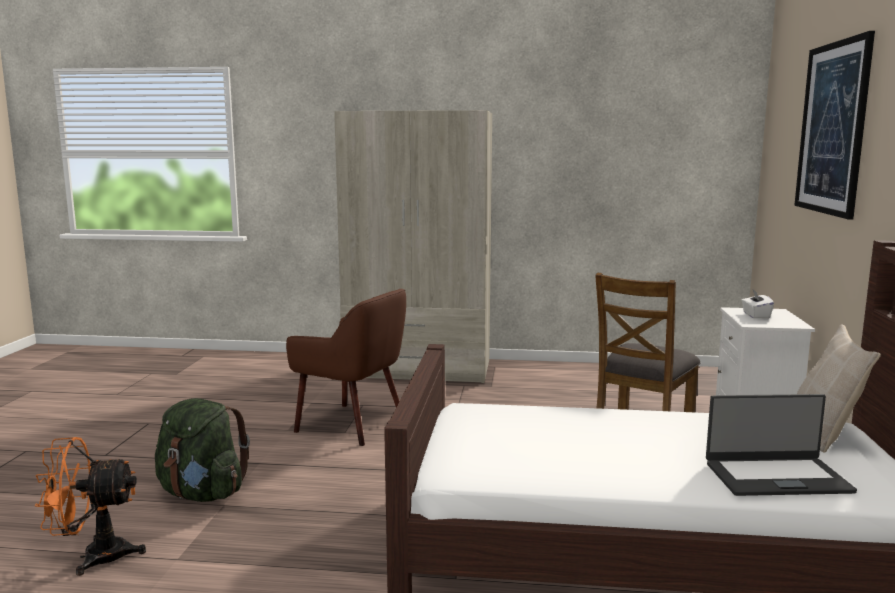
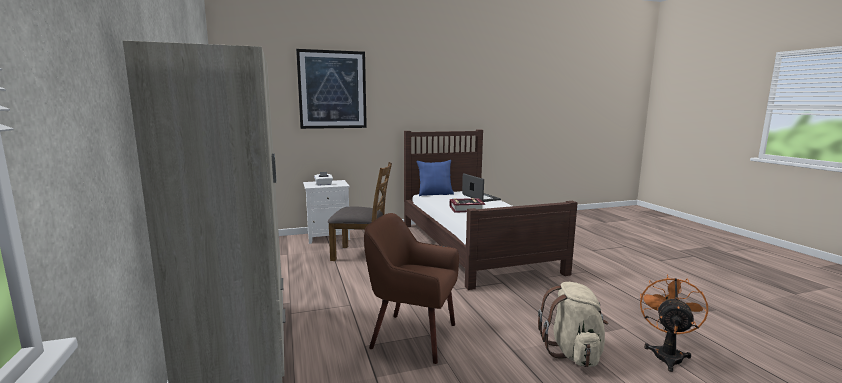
camera: 115 degrees left, 0 degrees up
orange fan [35,437,146,576] -> orange fan turned 120 degrees counterclockwise [640,274,708,372]
green backpack [155,398,250,502] -> beige backpack [538,282,609,367]
brown armchair [286,289,406,446] -> brown armchair turned 75 degrees counterclockwise [364,213,459,364]
beige pillow [797,324,881,453] -> blue pillow [417,160,454,196]
none -> book [450,198,485,213]

